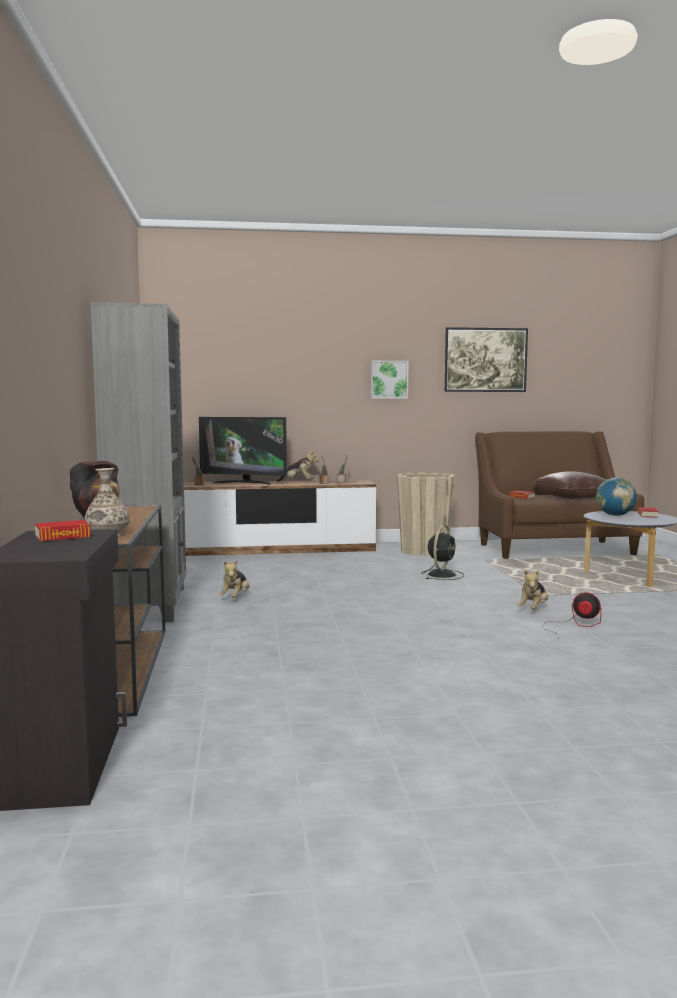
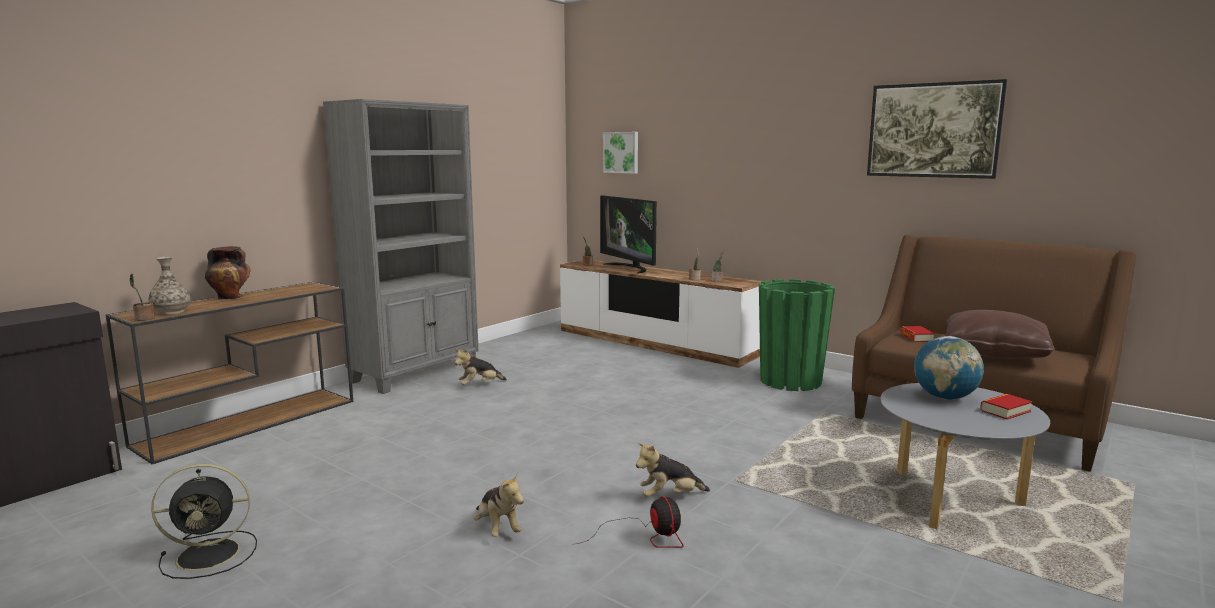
camera: 45 degrees right, 5 degrees up
book [35,520,91,541] -> none
plush toy [276,450,319,482] -> plush toy moved to [473,473,524,537]
picture [371,361,409,399] -> picture moved to [603,132,638,174]
beige planter [397,472,455,556] -> green planter [759,279,835,391]
black fan [421,525,464,580] -> black fan moved to [151,464,257,579]
none -> potted plant [129,274,155,321]

